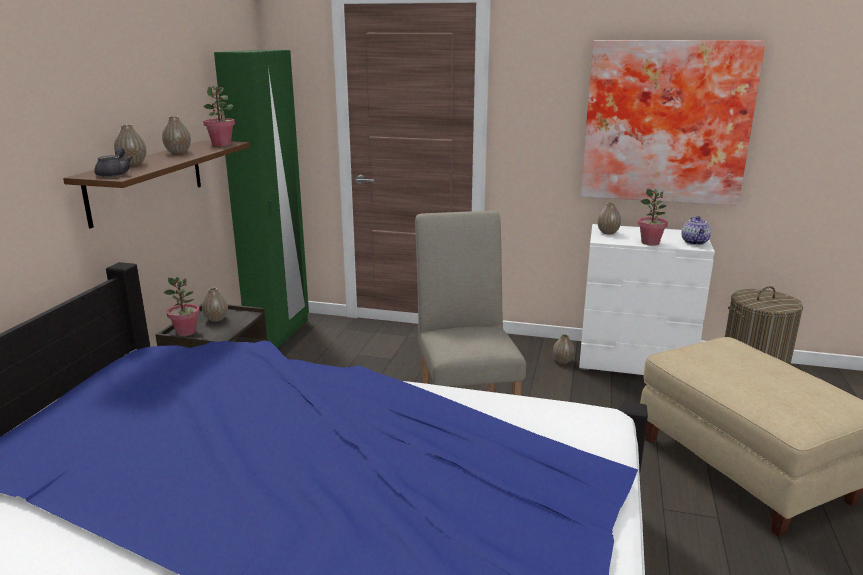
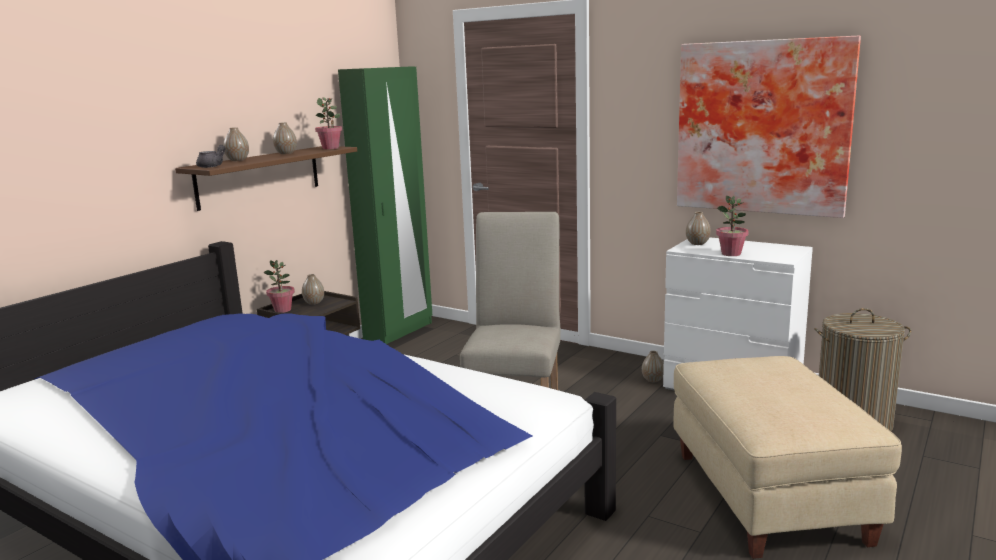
camera: 20 degrees right, 5 degrees down
teapot [681,216,711,245] -> none

